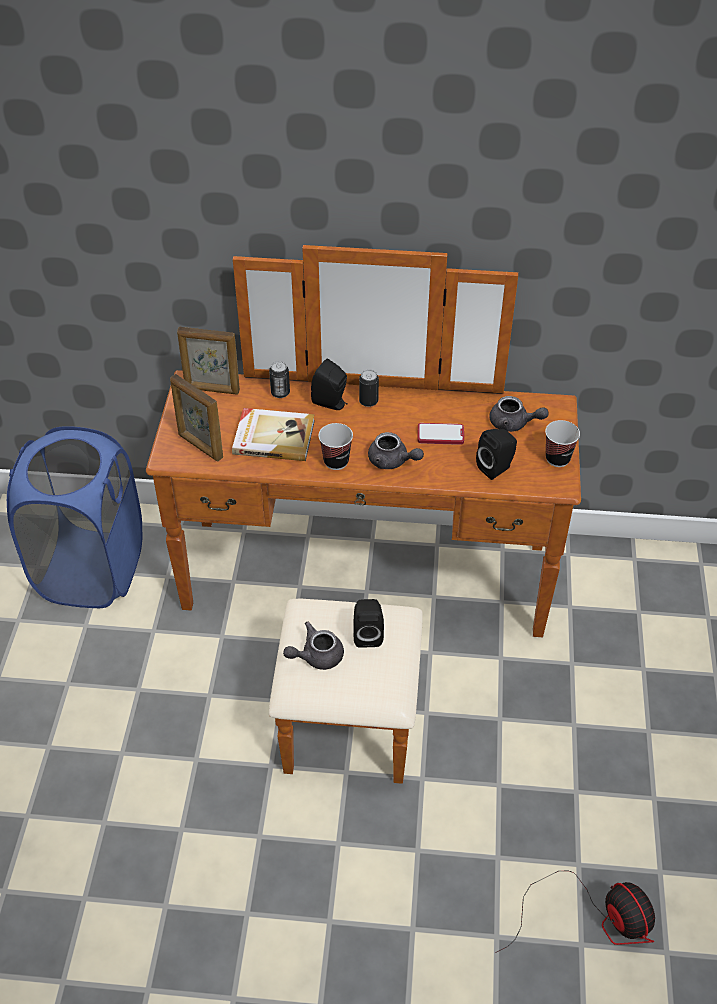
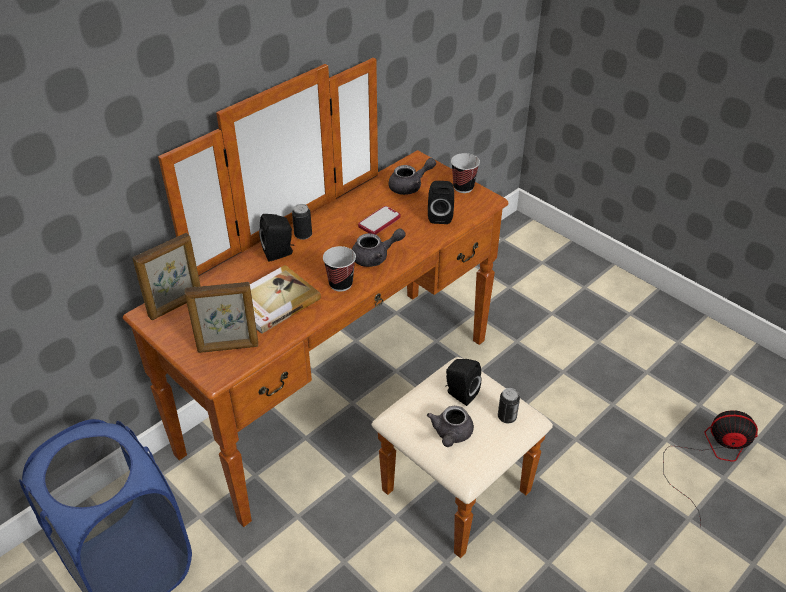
camera: 50 degrees left, 5 degrees down
can [269,361,290,398] -> can moved to [498,388,520,423]

